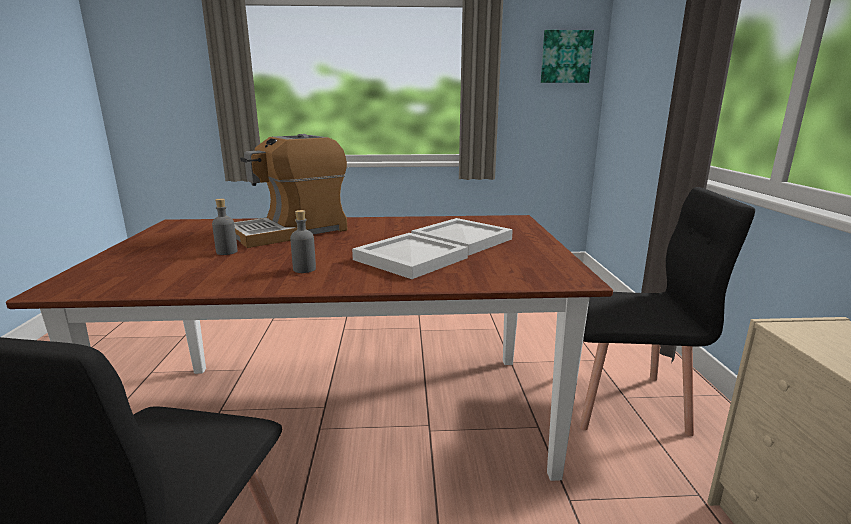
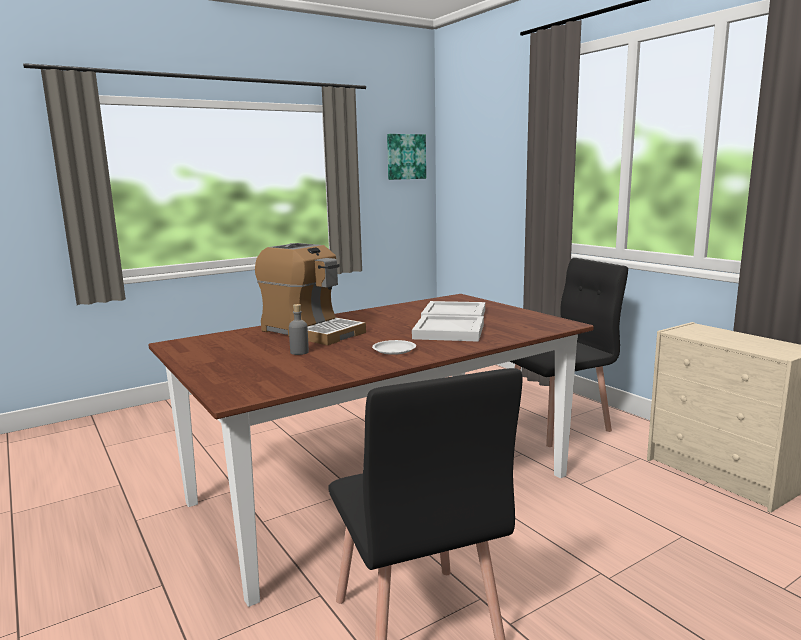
camera: 30 degrees left, 5 degrees down
coffee machine [234,134,347,248] -> coffee machine turned 75 degrees counterclockwise [255,243,366,345]
grey bottle [290,210,316,273] -> white plate [372,340,416,355]

